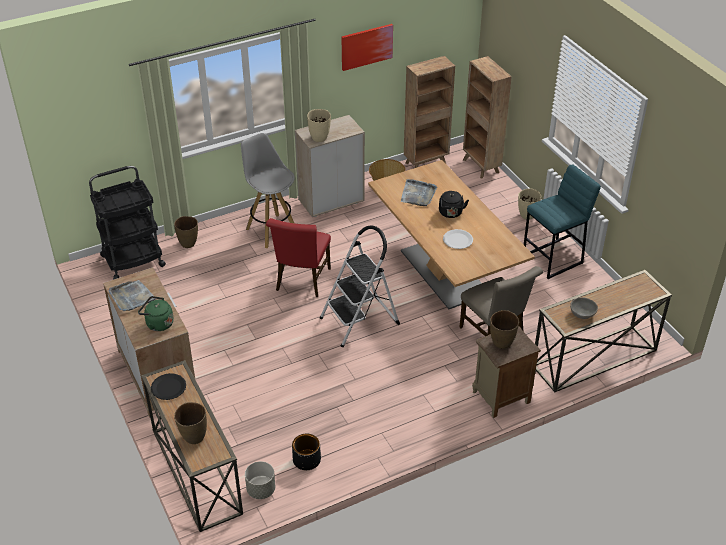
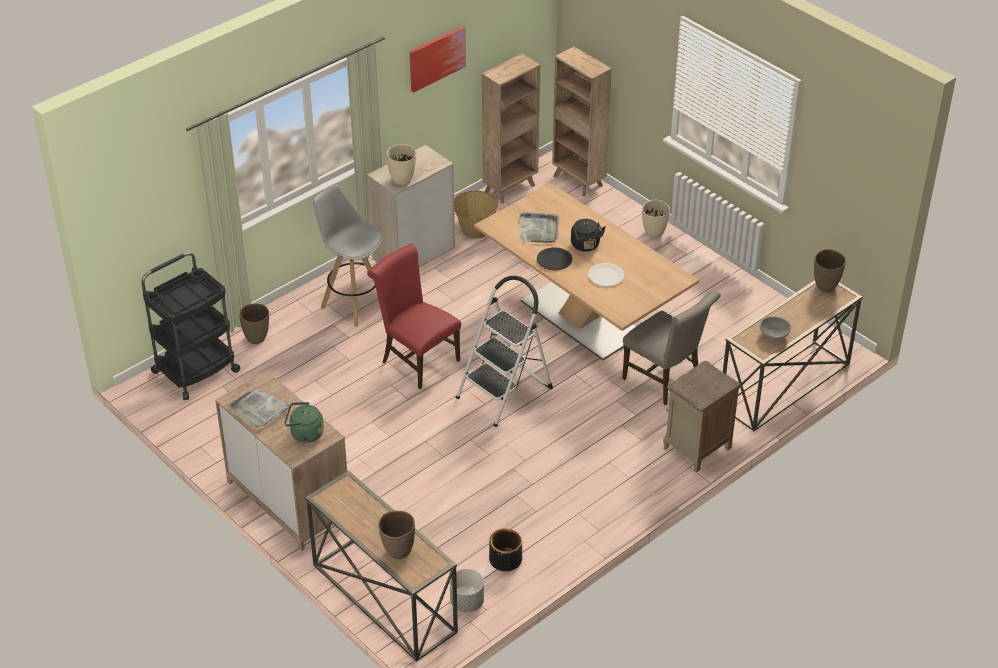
camera: 15 degrees left, 0 degrees up
black plate [151,373,186,400] -> black plate moved to [537,247,573,270]
red chair [266,218,331,297] -> red chair turned 135 degrees clockwise [367,243,461,389]
brown vase [490,310,519,349] -> brown vase moved to [814,249,846,292]
turquoise stool [524,164,601,279] -> none

